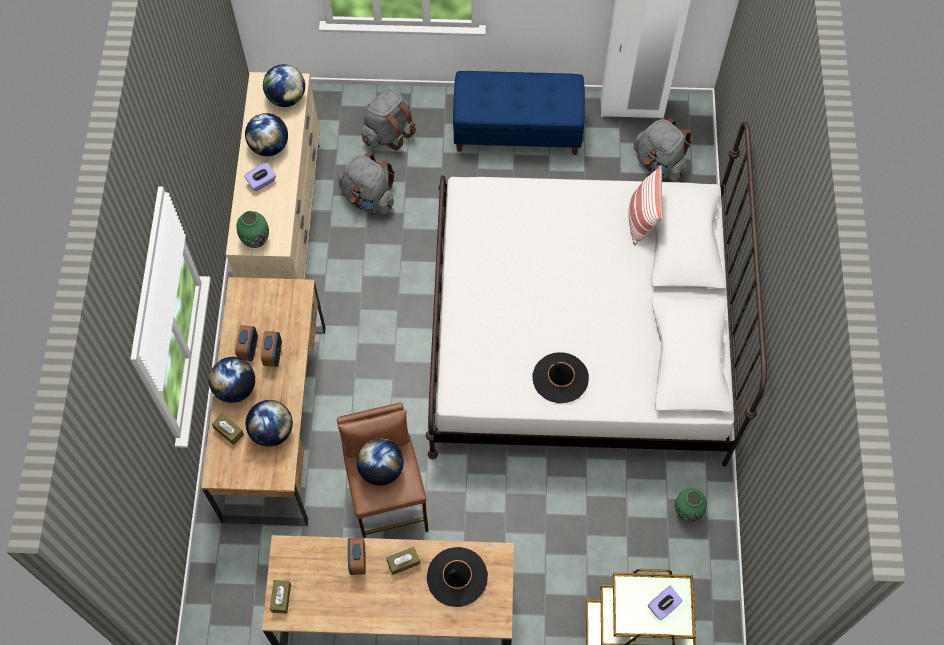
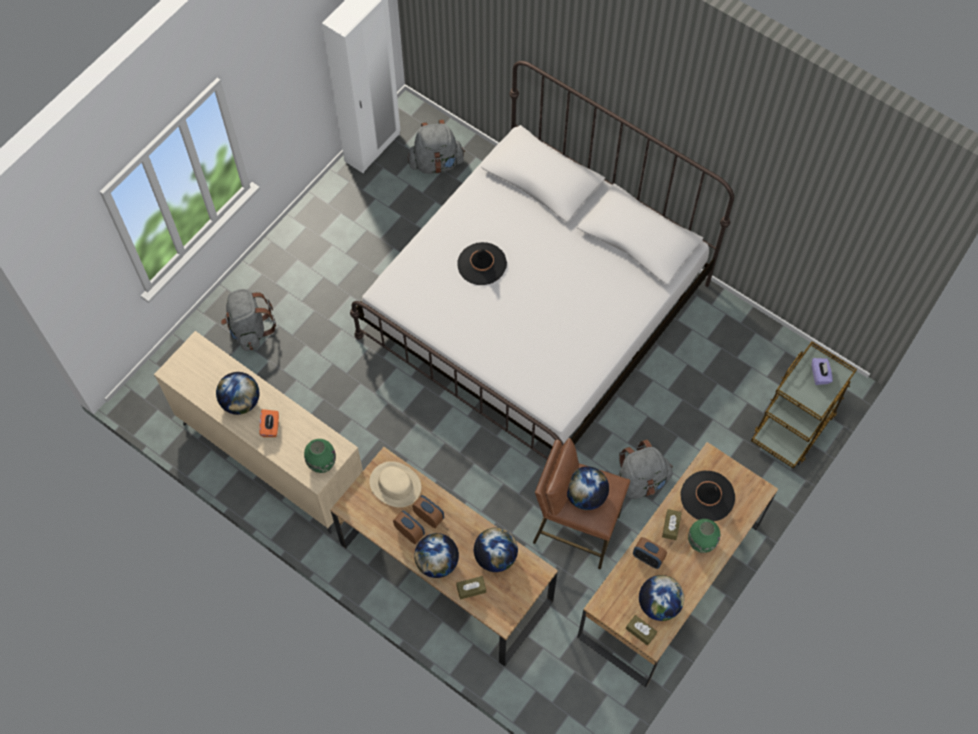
camera: 55 degrees left, 0 degrees up
purple tissue box [244,163,276,191] -> orange tissue box [259,409,279,437]
globe [263,64,305,107] -> globe moved to [639,575,684,621]
grey backpack [339,153,395,214] -> grey backpack moved to [617,439,673,499]
blue bench [453,71,585,155] -> none
black hat [533,352,589,403] -> black hat moved to [457,242,507,285]
pillow [628,165,663,246] -> none
green vase [675,488,707,522] -> green vase moved to [688,519,720,553]
none -> beige hat [369,461,421,507]

